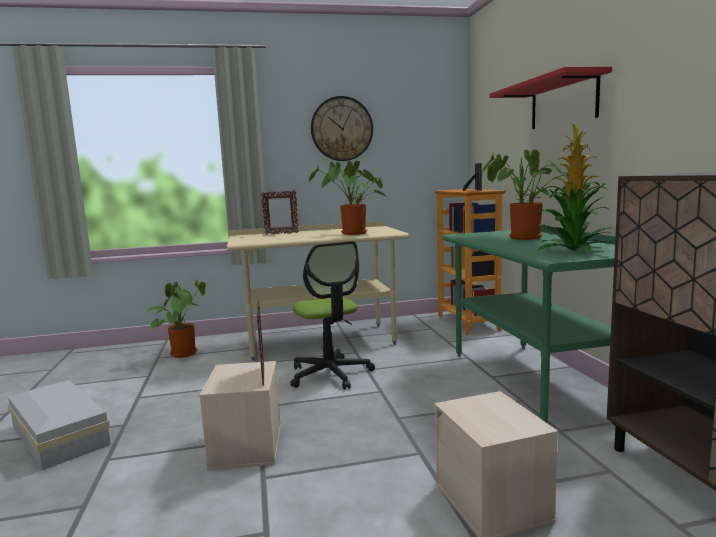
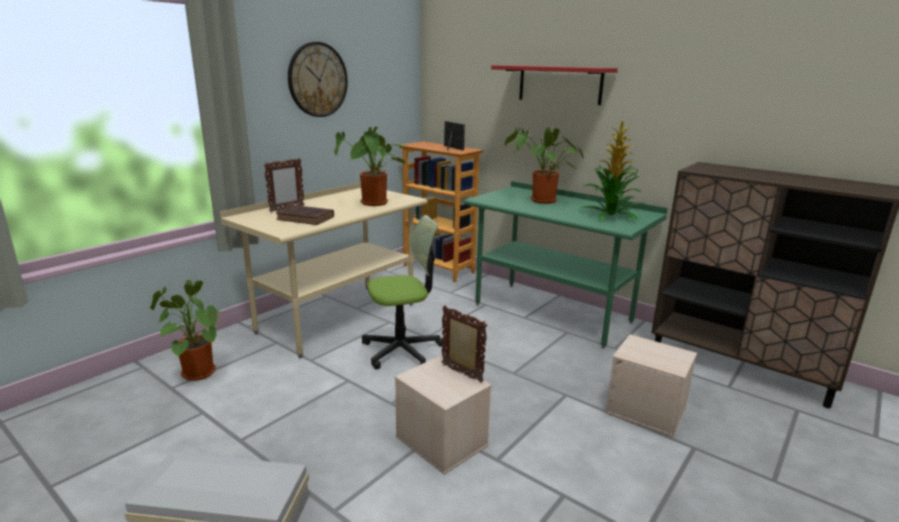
camera: 40 degrees left, 10 degrees up
office chair [290,241,375,390] -> office chair turned 45 degrees counterclockwise [362,215,444,369]
none -> brown book [276,205,334,225]

